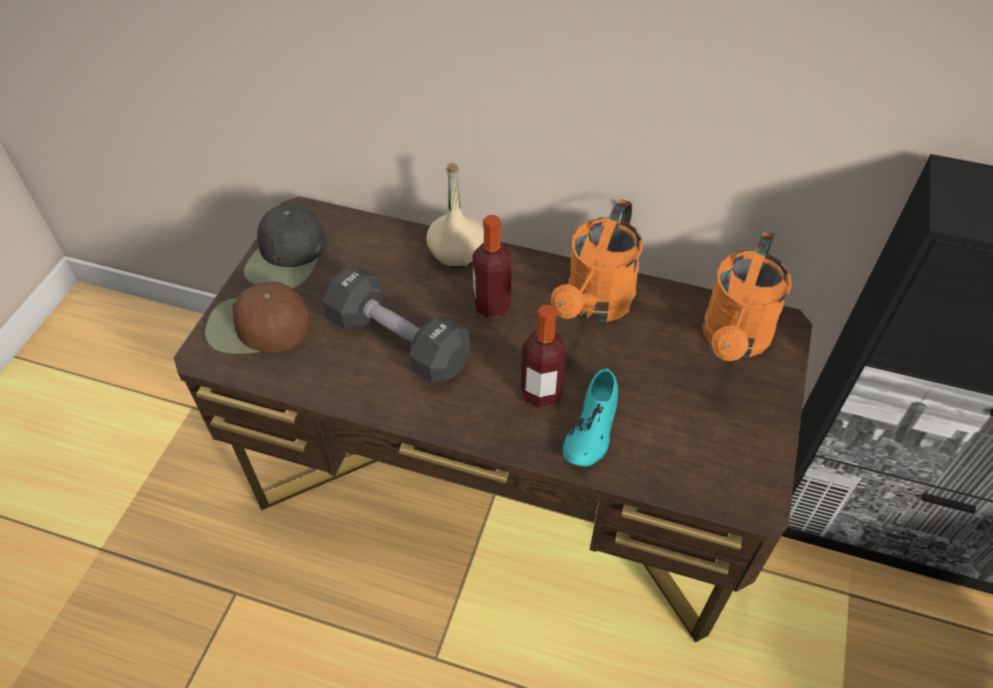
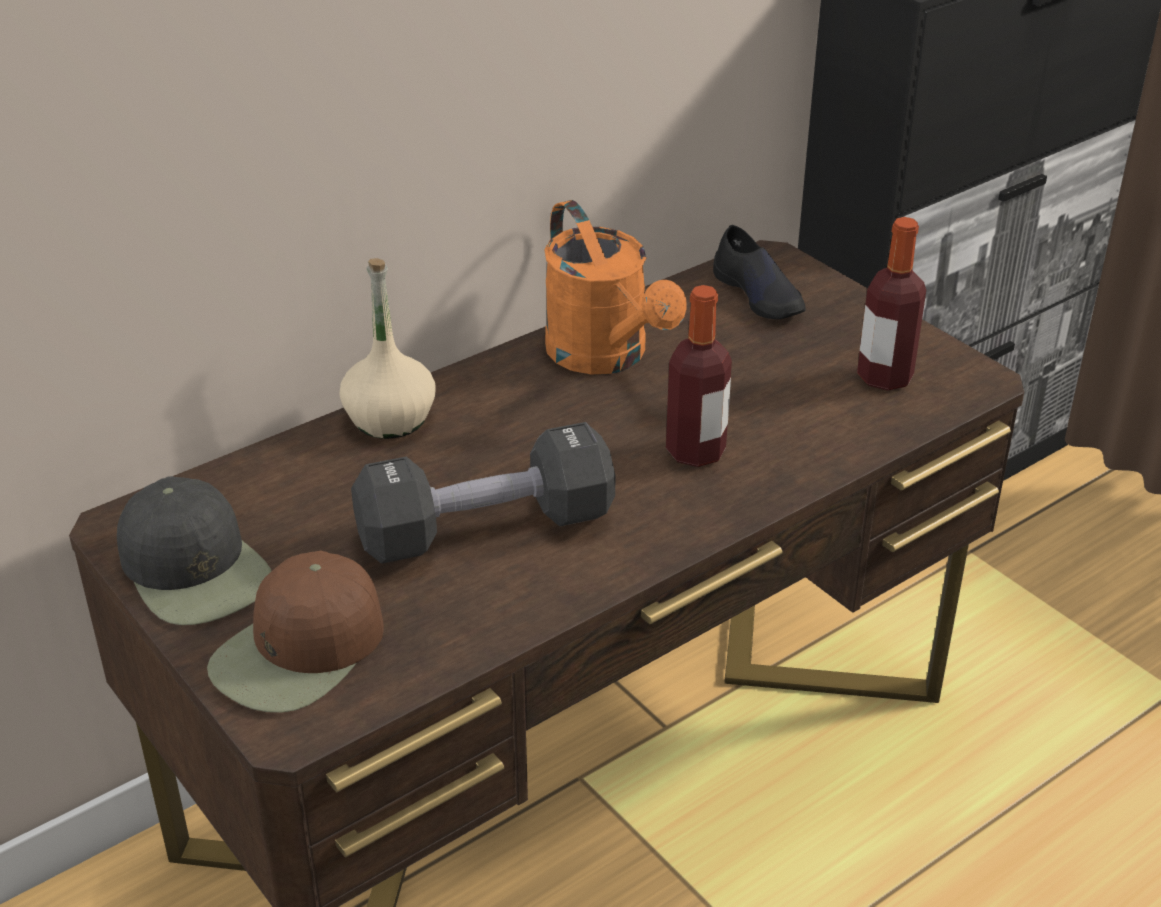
camera: 55 degrees left, 15 degrees down
bottle [473,215,512,318] -> bottle moved to [857,217,926,390]
turquoise shoe [563,368,618,466] -> none
orange watering can [702,231,792,361] -> black shoe [713,225,806,319]

